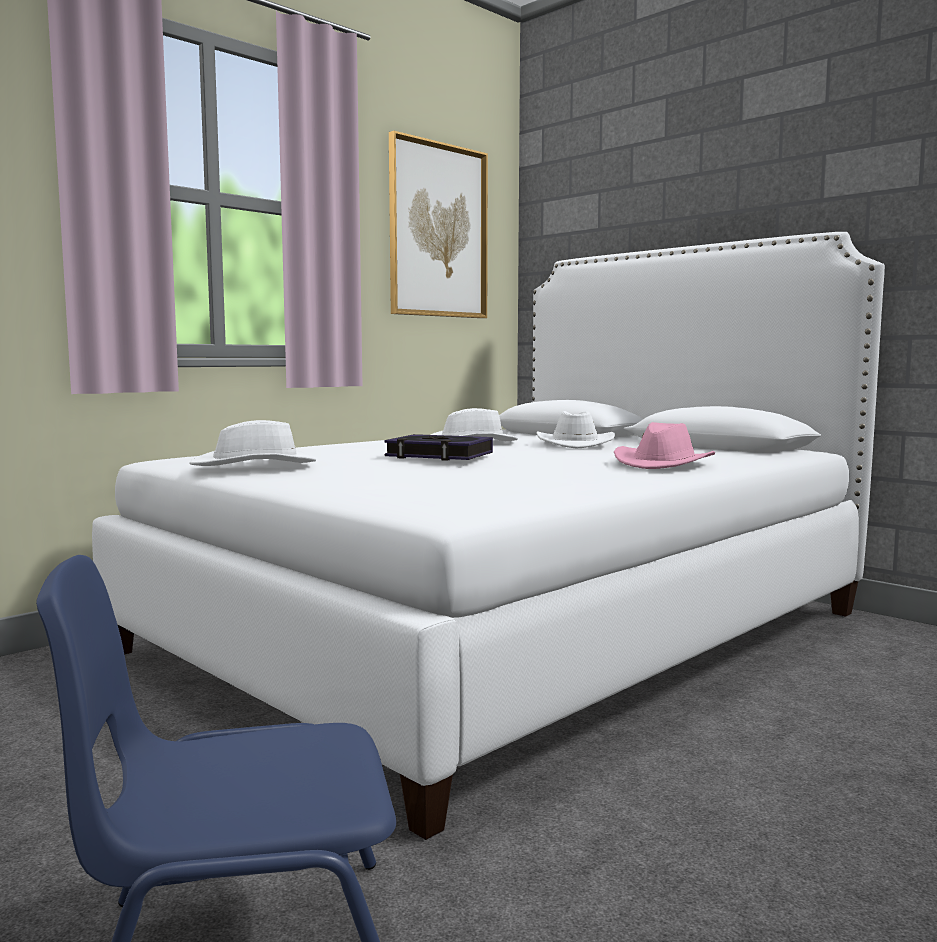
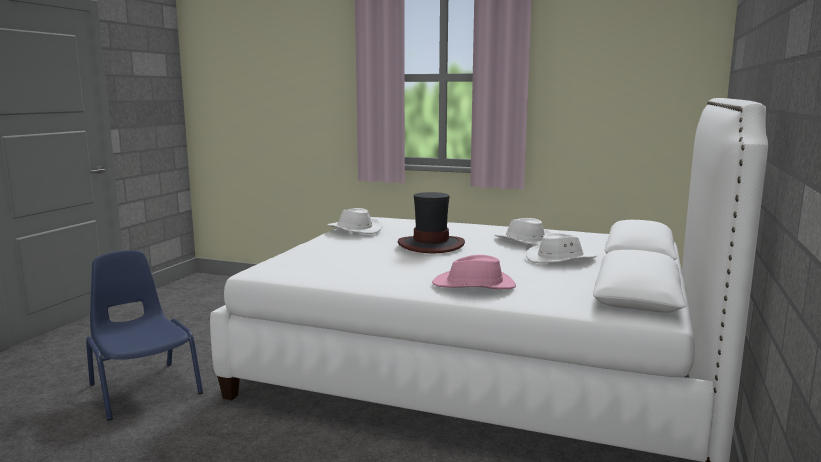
camera: 65 degrees right, 5 degrees up
book [384,434,493,461] -> hat [398,192,465,253]
picture [389,131,488,318] -> none

